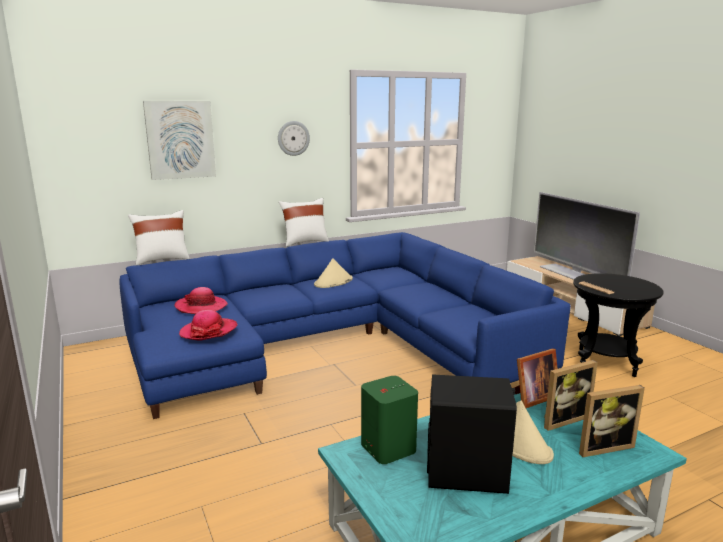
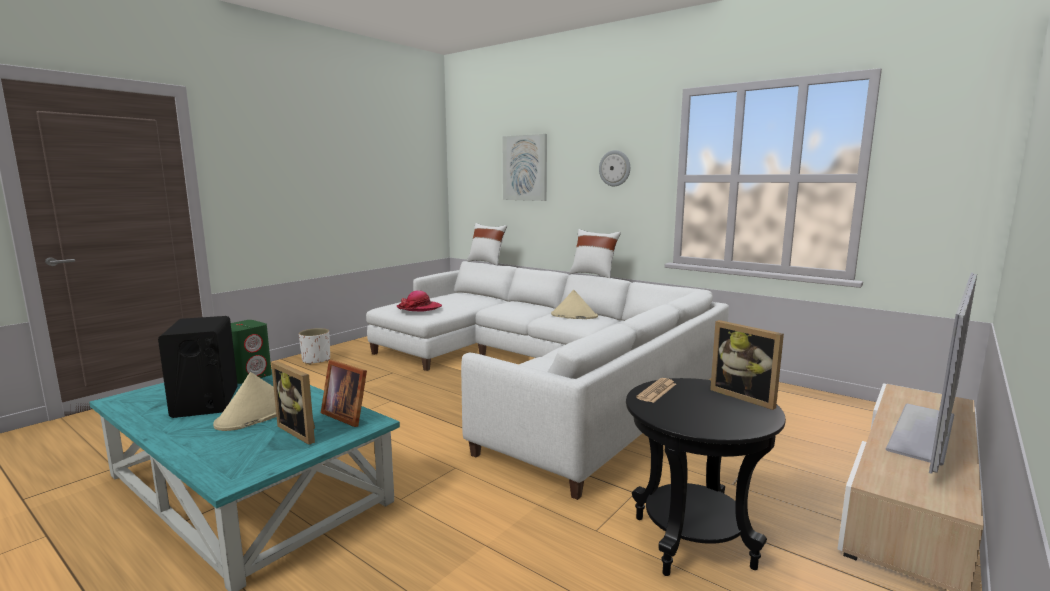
camera: 65 degrees right, 5 degrees down
blue sofa [119,232,571,419] -> white sofa [366,261,729,500]
hat [175,287,228,314] -> none
picture frame [579,385,645,457] -> picture frame moved to [710,320,784,410]
none -> white planter [299,328,330,365]

